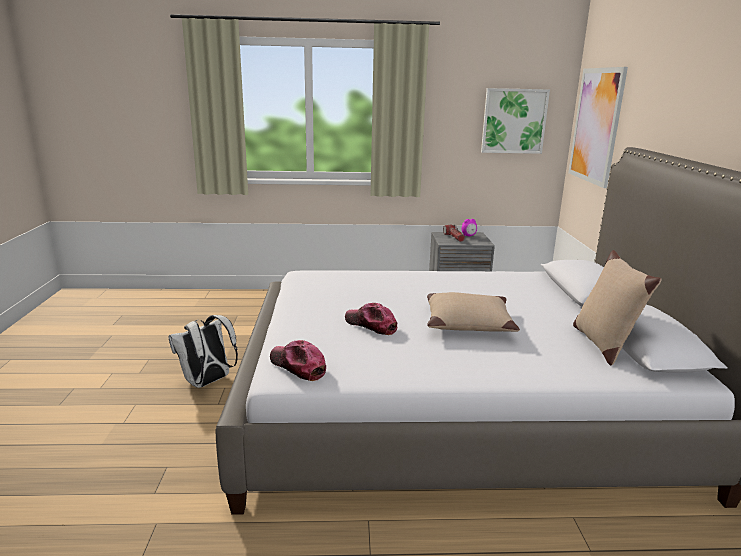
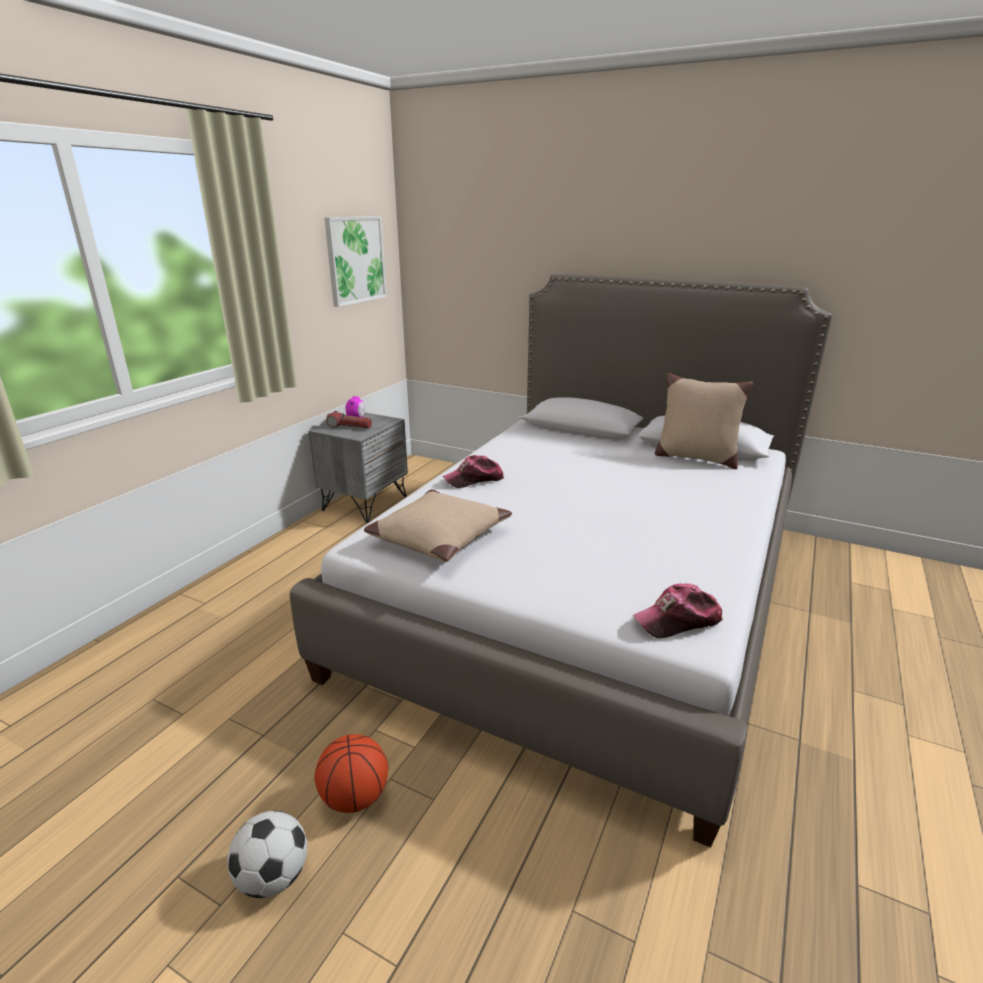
camera: 60 degrees left, 5 degrees up
white backpack [169,315,238,388] -> basketball [314,734,388,813]
cap [345,303,397,335] -> cap moved to [443,455,504,488]
beige pillow [427,292,520,332] -> beige pillow moved to [364,489,512,562]
picture [568,67,628,188] -> none
none -> football [227,811,307,898]

